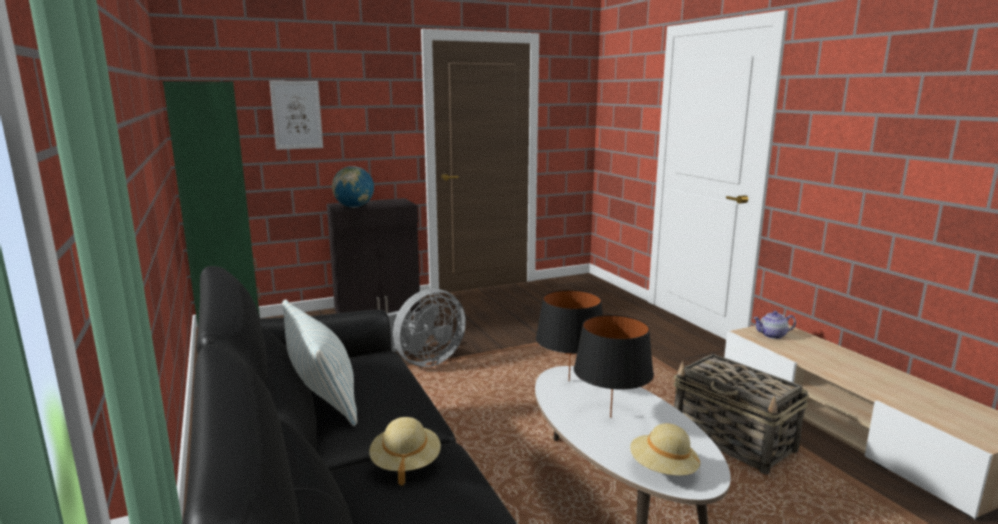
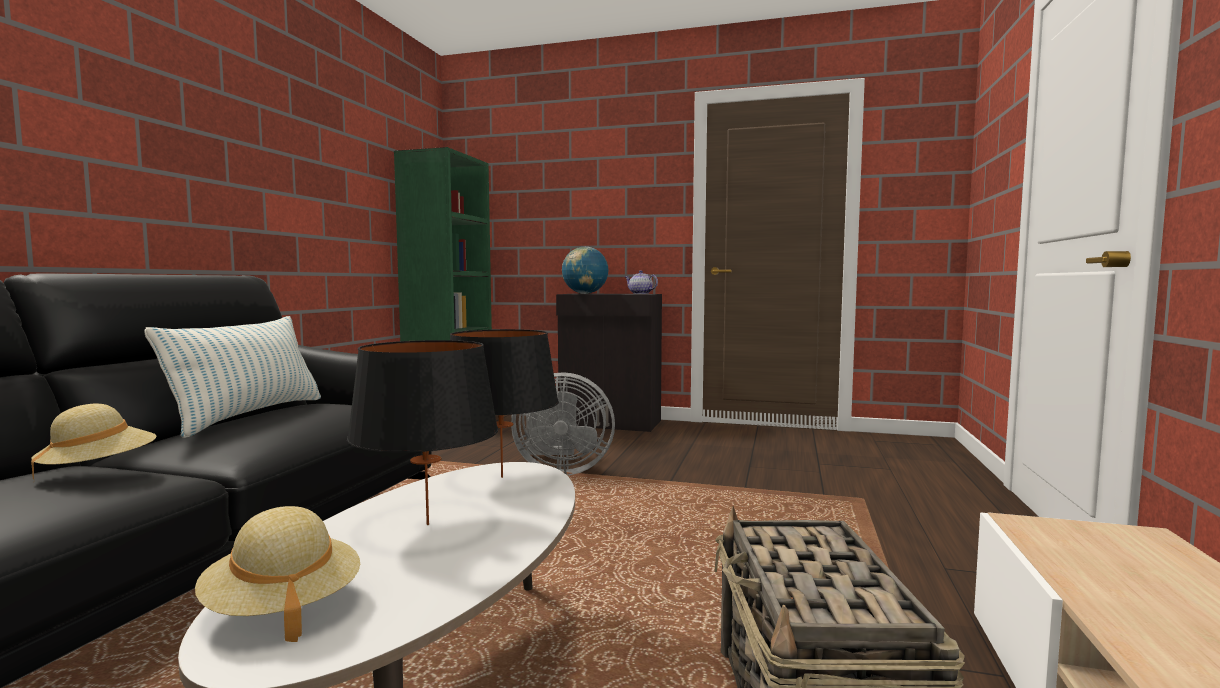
camera: 40 degrees right, 10 degrees down
picture [269,81,323,150] -> none
teapot [754,311,796,339] -> teapot moved to [625,270,658,294]

